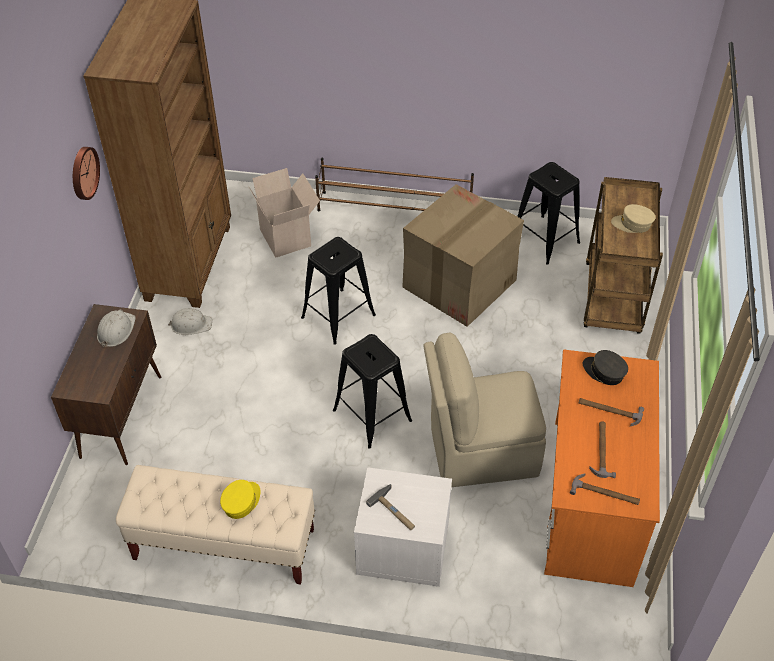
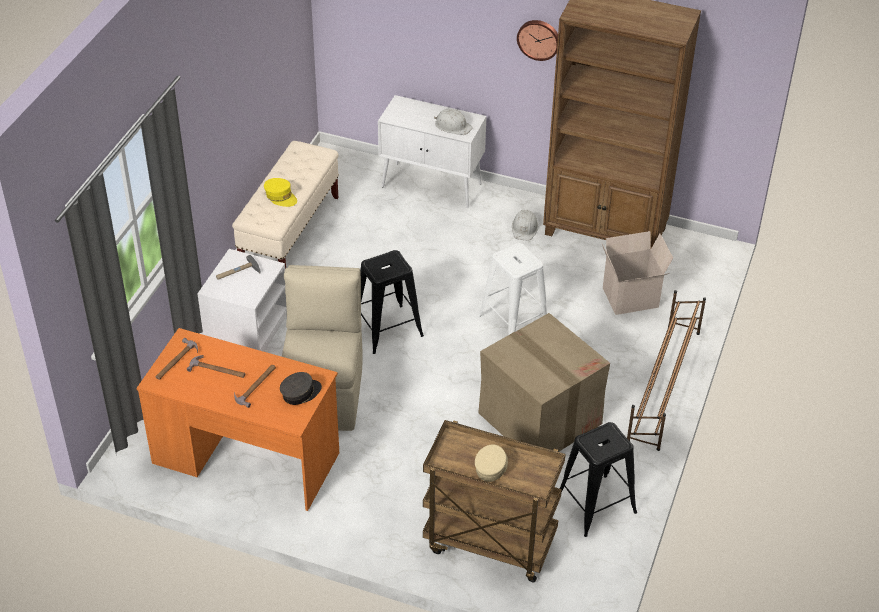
camera: 100 degrees right, 5 degrees down
brown cabinet [51,304,161,465] -> white cabinet [378,95,487,208]
black stool [301,237,376,345] -> white stool [478,243,547,335]

